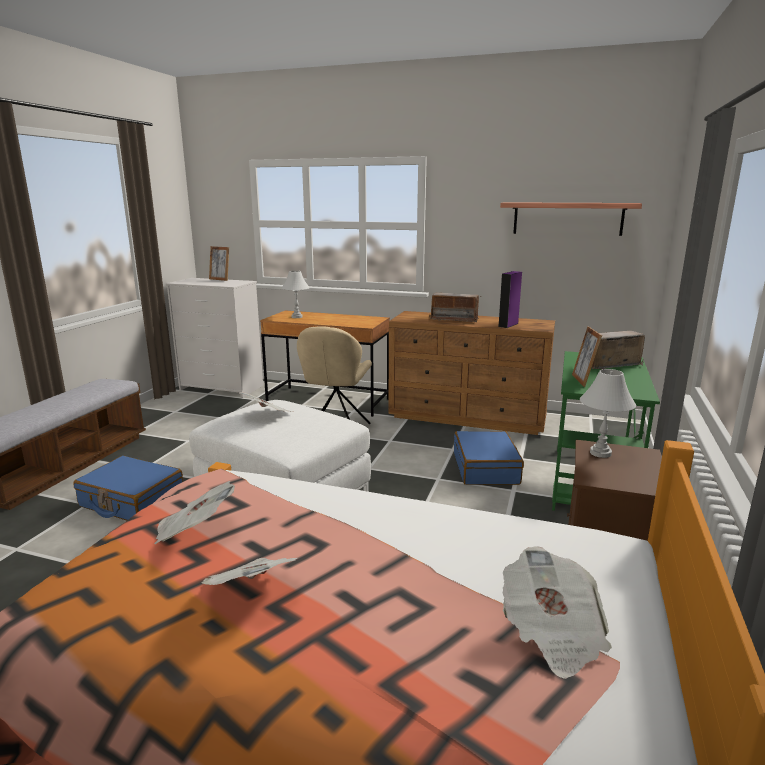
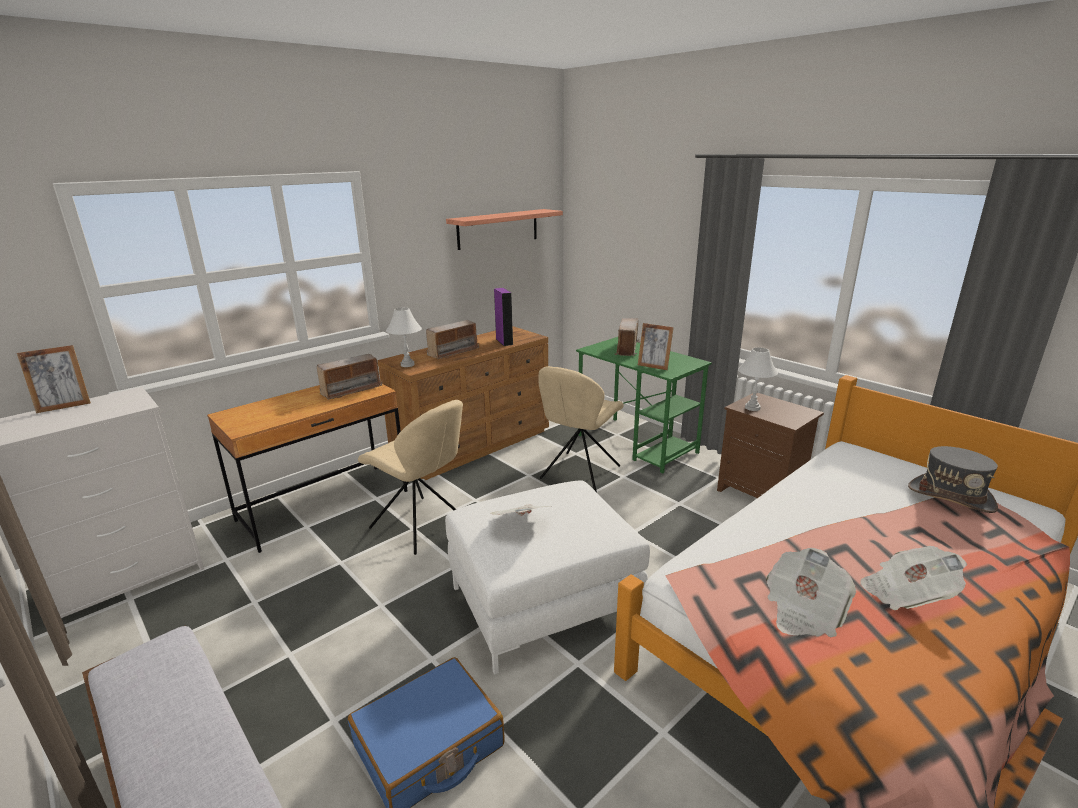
camera: 60 degrees left, 5 degrees up
white table lamp [282,271,310,318] -> white table lamp moved to [386,307,422,367]
blue suitcase [454,431,524,485] -> beige chair [538,366,624,492]
newspaper [503,546,612,679] -> grey hat [908,446,998,513]
none -> radio [317,354,382,400]

